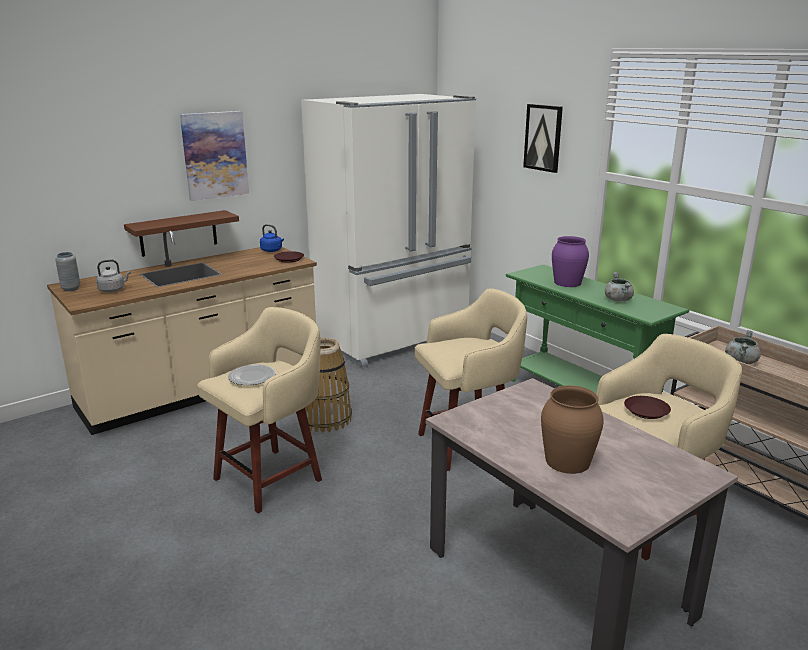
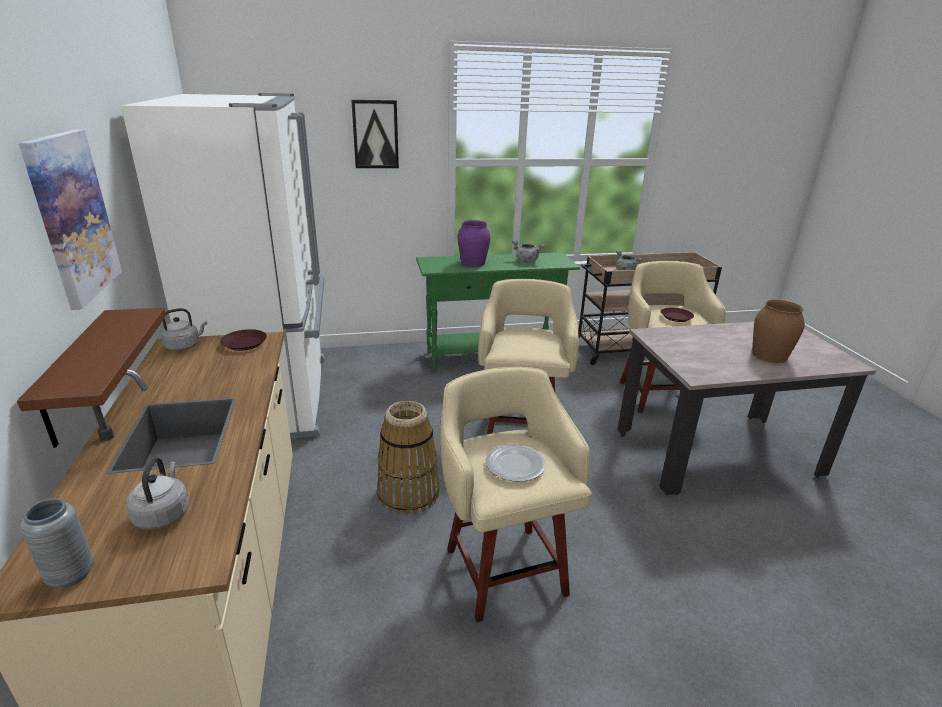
camera: 65 degrees left, 5 degrees up
blue kettle [260,224,284,252] -> grey kettle [161,308,207,351]

